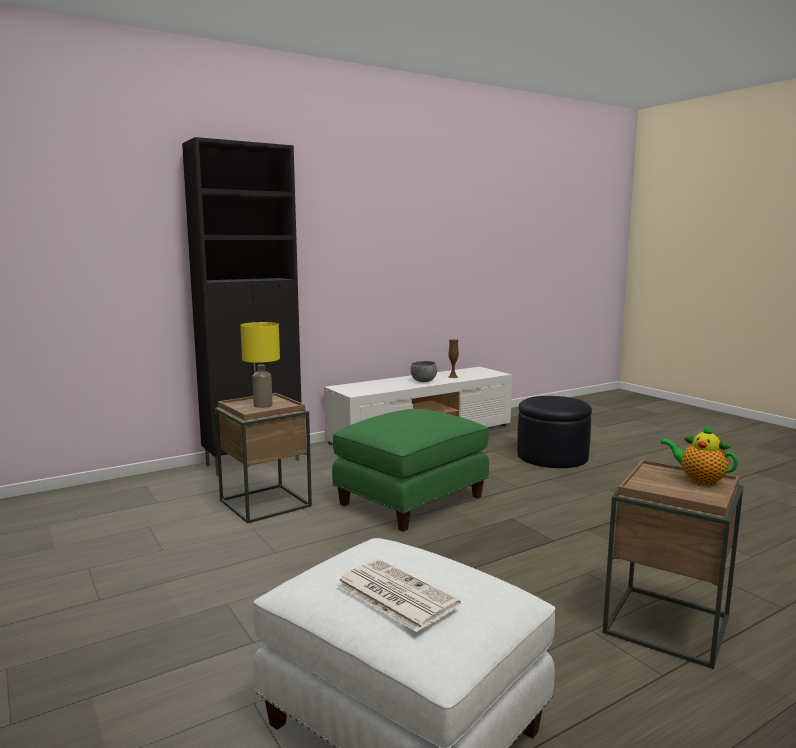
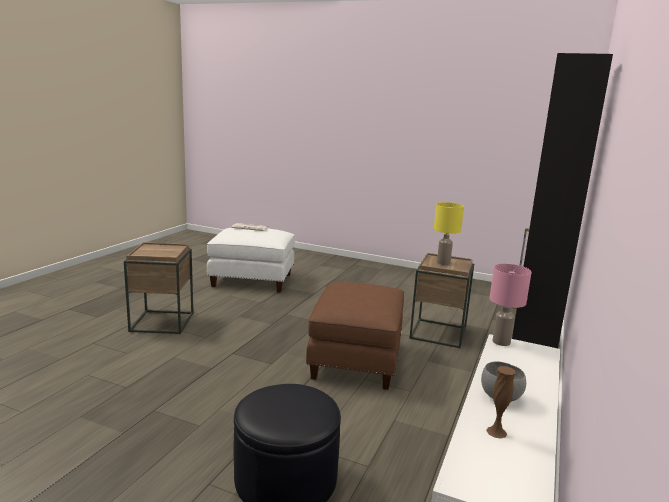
camera: 145 degrees right, 5 degrees up
green ottoman [332,409,489,532] -> brown ottoman [306,282,404,390]
teapot [661,424,738,486] -> none
none -> pink table lamp [490,264,532,346]

